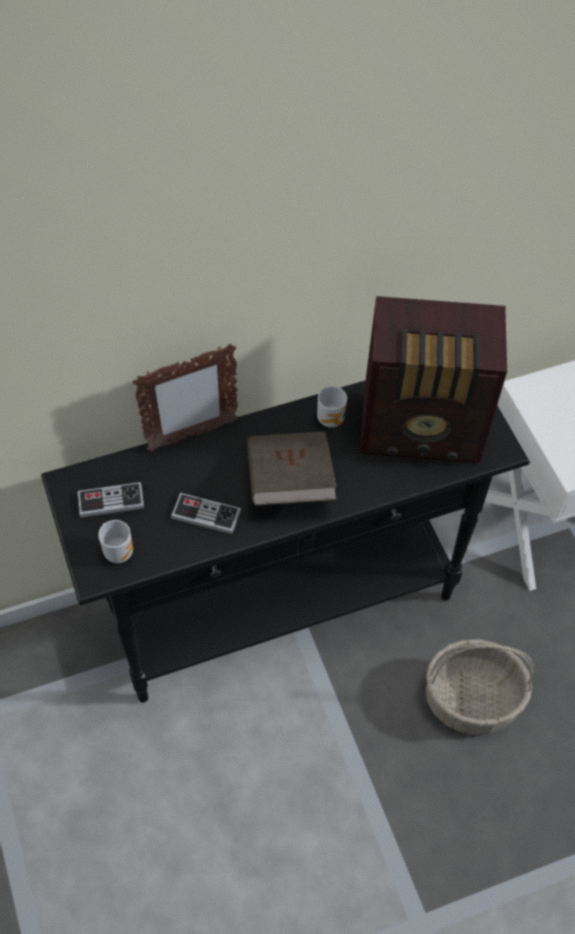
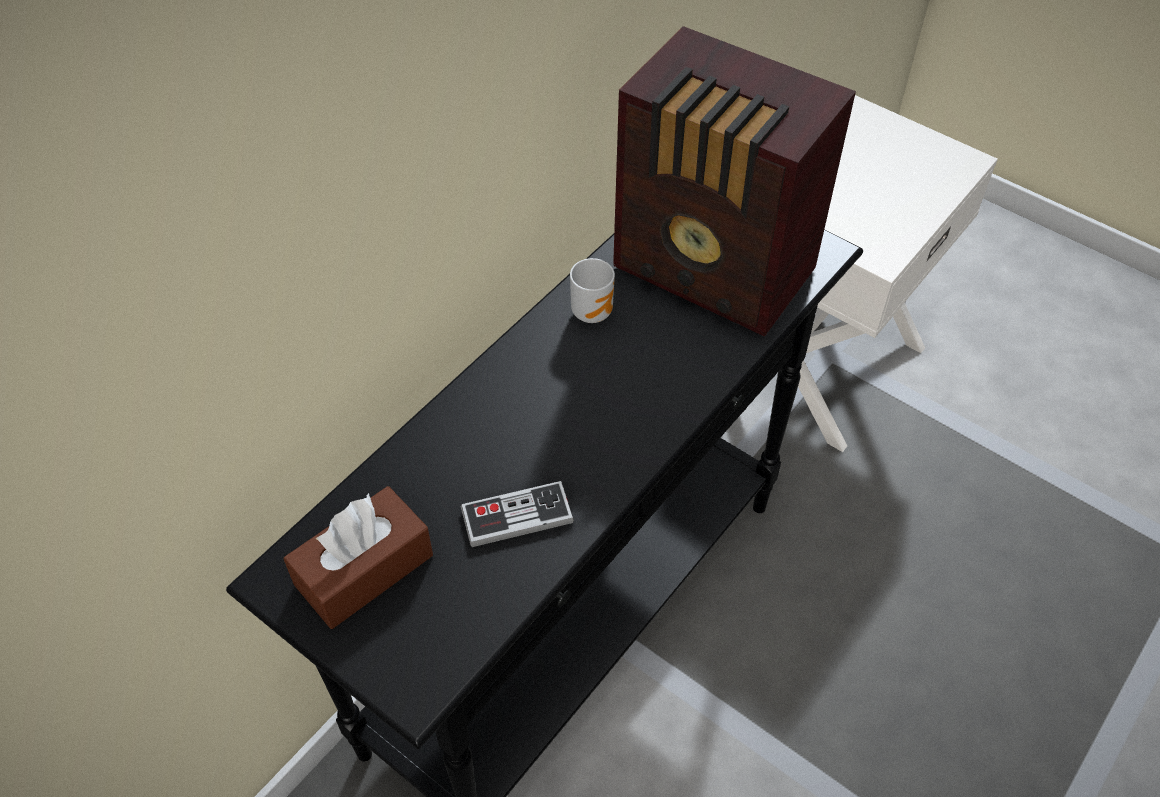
camera: 30 degrees left, 5 degrees down
game controller [77,482,144,518] -> brown tissue box [284,486,433,629]
mug [98,520,133,563] -> none
picture frame [133,344,238,452] -> none
brown book [247,431,337,506] -> none
radio [360,296,507,463] -> radio turned 60 degrees clockwise [613,26,856,336]
basket [426,639,534,735] -> none

